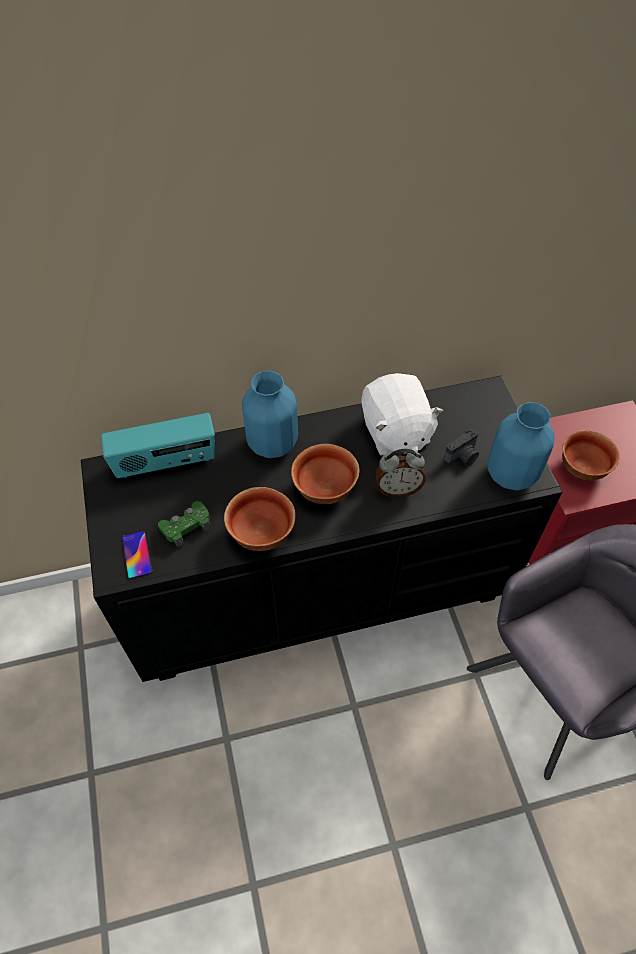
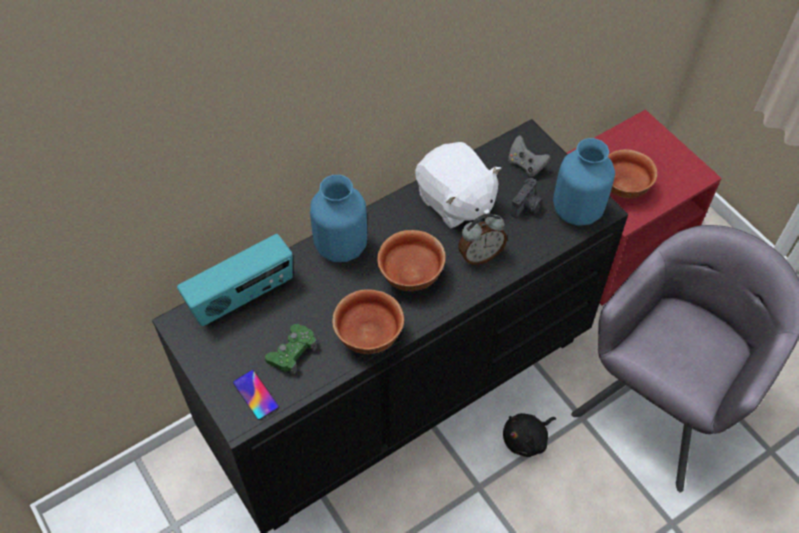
camera: 20 degrees left, 0 degrees up
none -> black plush toy [503,413,556,457]
none -> grey game controller [508,135,550,176]

